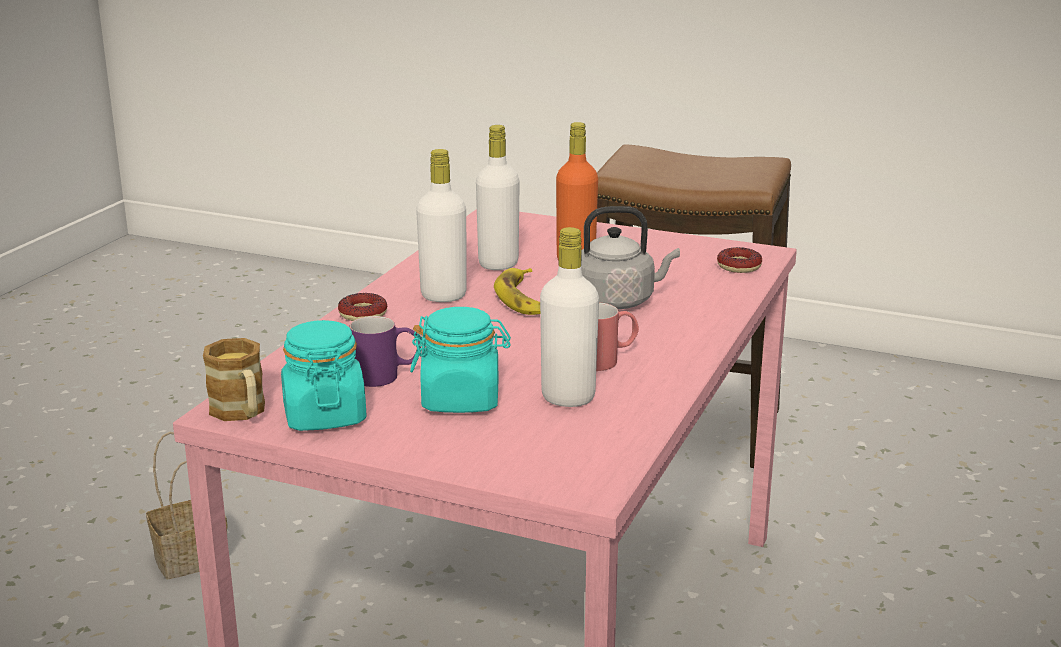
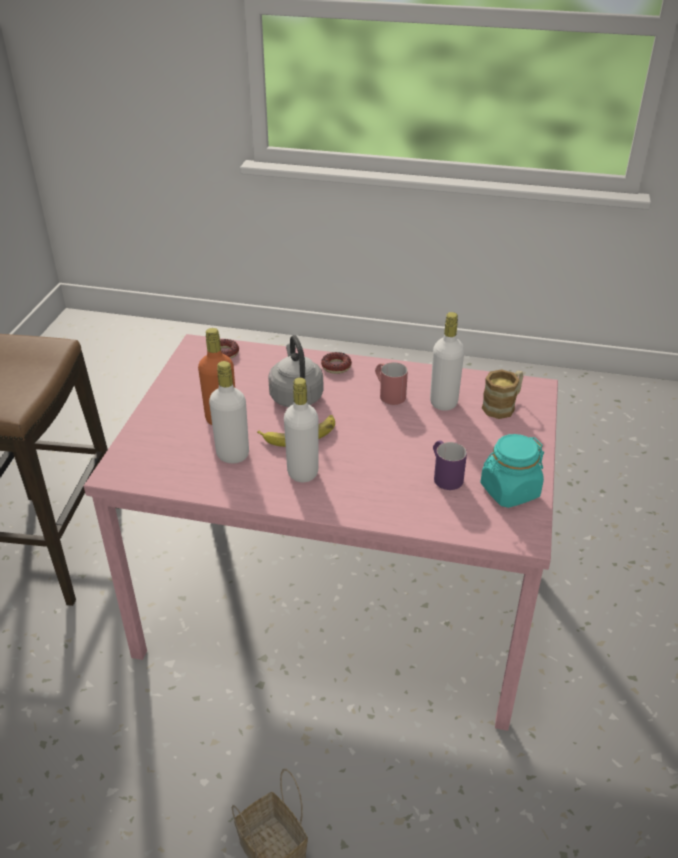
camera: 100 degrees left, 15 degrees up
mug [203,338,265,421] -> mug moved to [482,369,523,419]
donut [338,293,387,321] -> donut moved to [321,352,352,374]
turquoise jar [410,307,511,413] -> none

